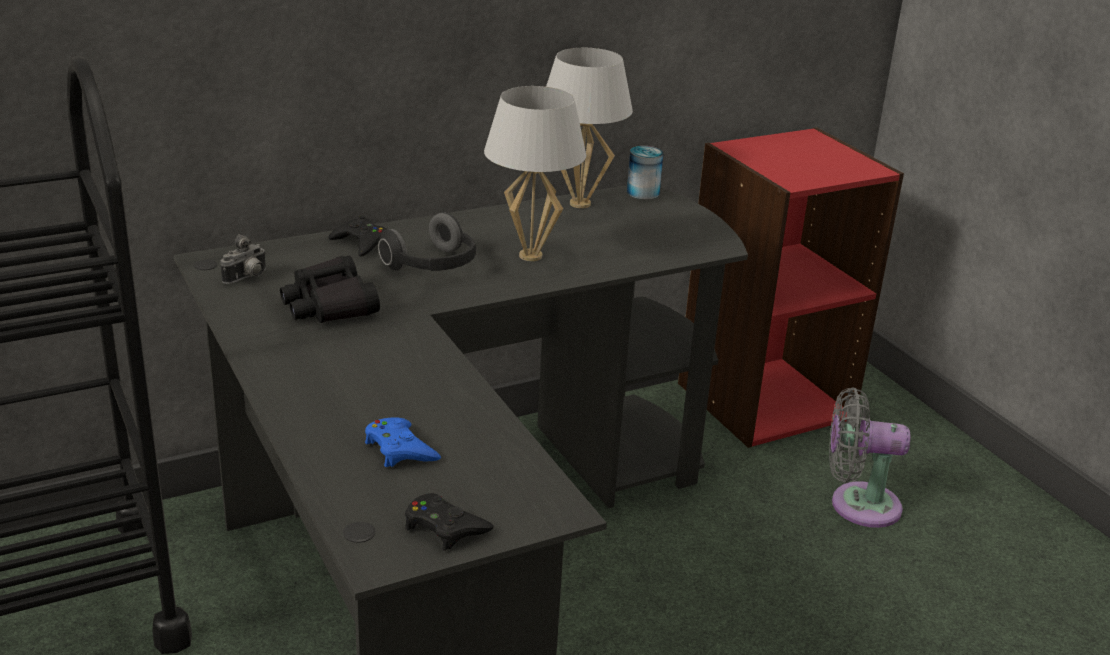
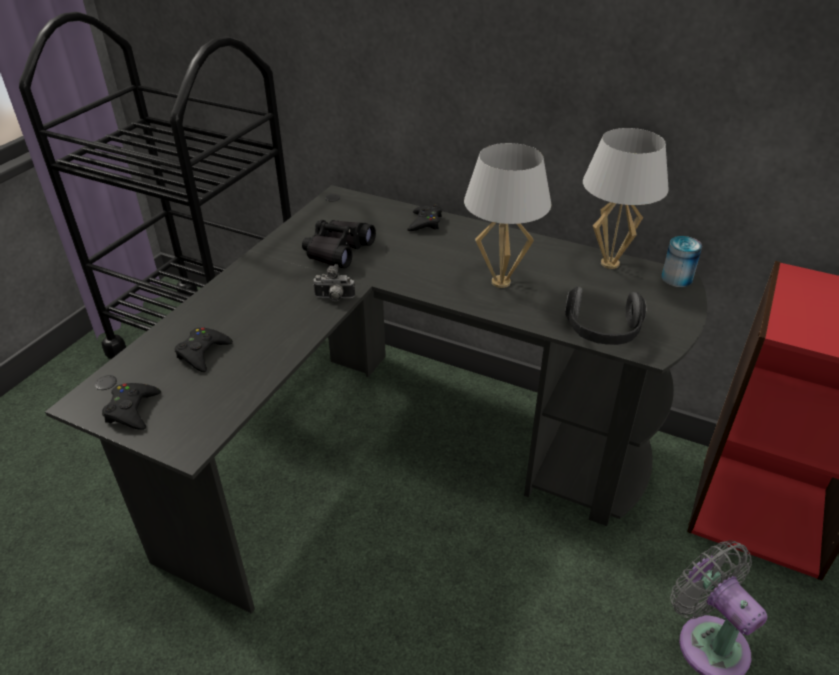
camera: 55 degrees right, 10 degrees up
camera [220,234,266,284] -> camera moved to [313,264,355,301]
blue game controller [365,417,441,467] -> black game controller [174,328,233,372]
headphones [378,212,476,271] -> headphones moved to [565,287,646,345]

